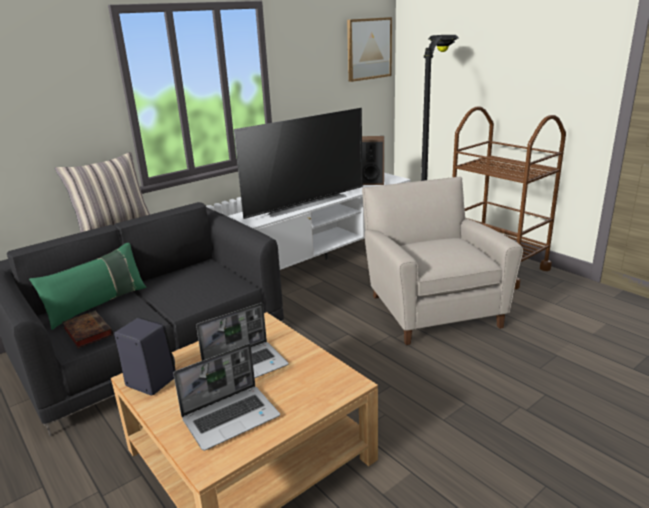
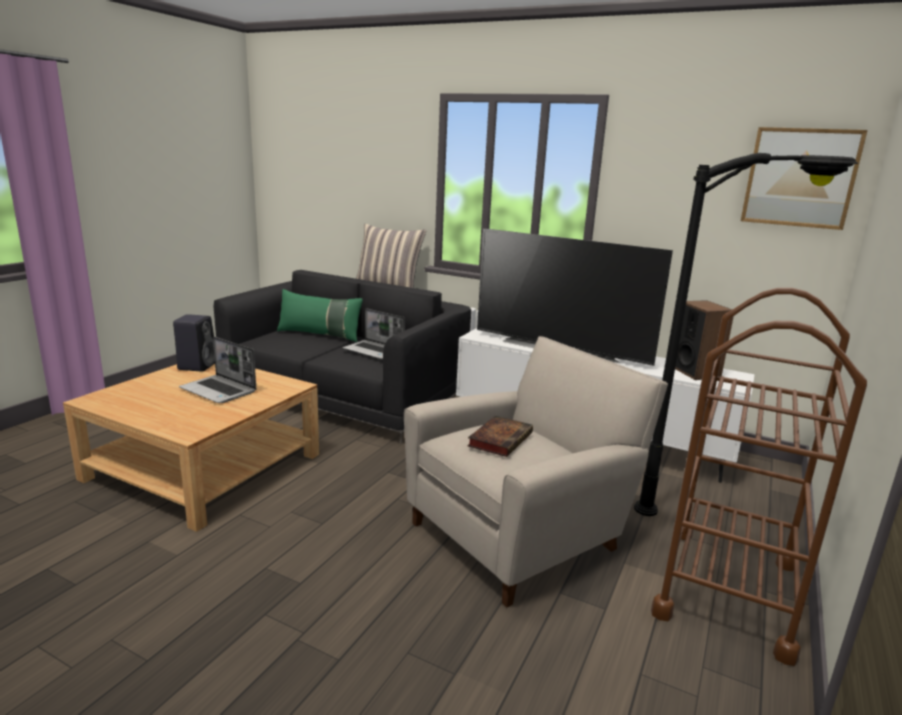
camera: 65 degrees right, 5 degrees down
book [62,311,113,348] -> book moved to [467,416,533,457]
laptop [173,343,280,451] -> laptop moved to [343,308,405,359]

